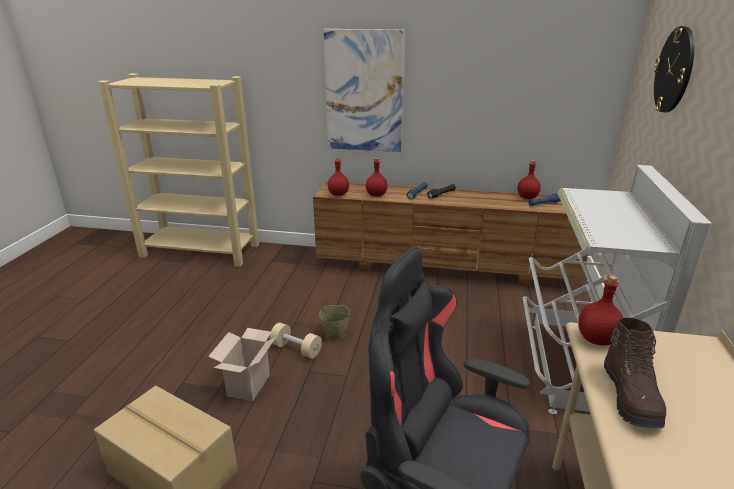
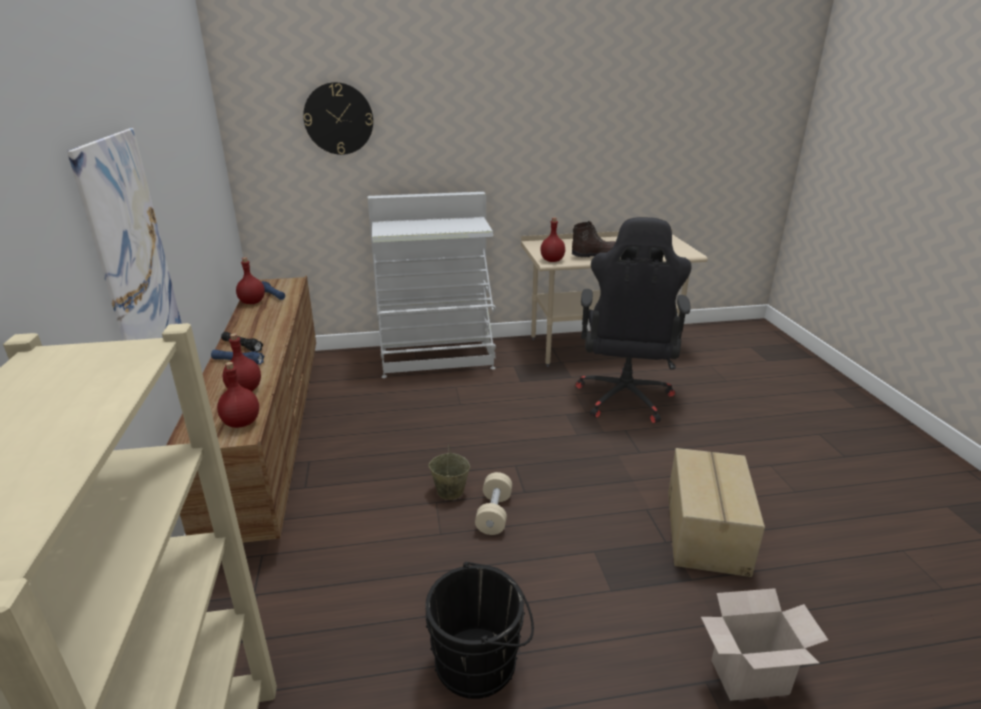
camera: 110 degrees left, 0 degrees up
cardboard box [208,328,276,401] -> cardboard box moved to [701,588,828,701]
none -> black bucket [425,562,534,699]

